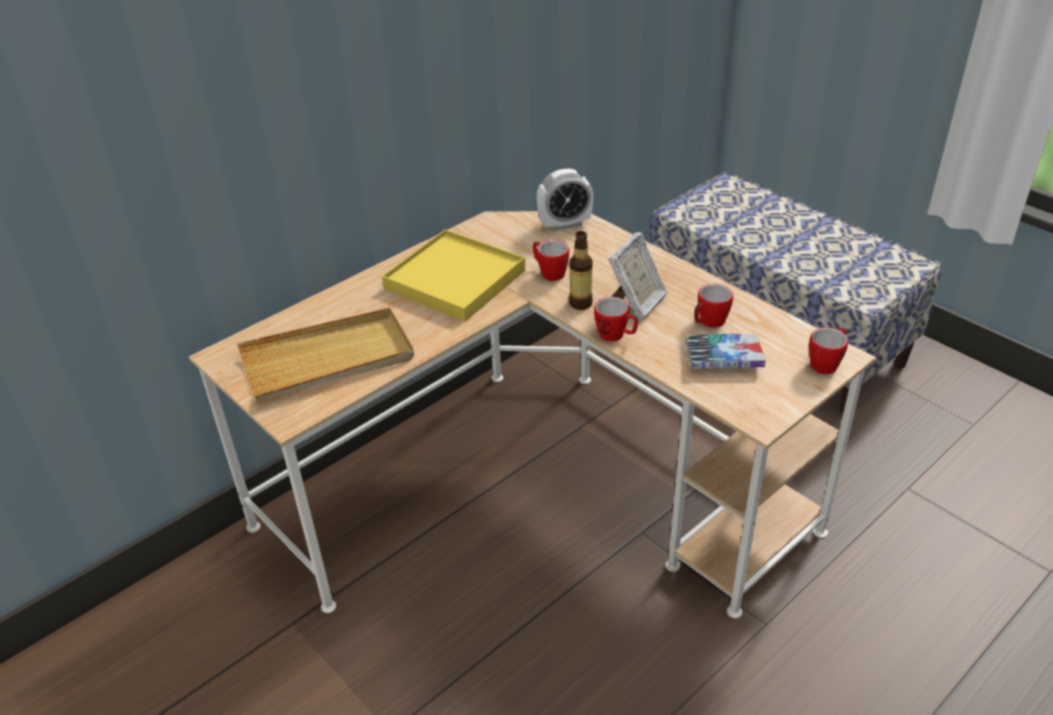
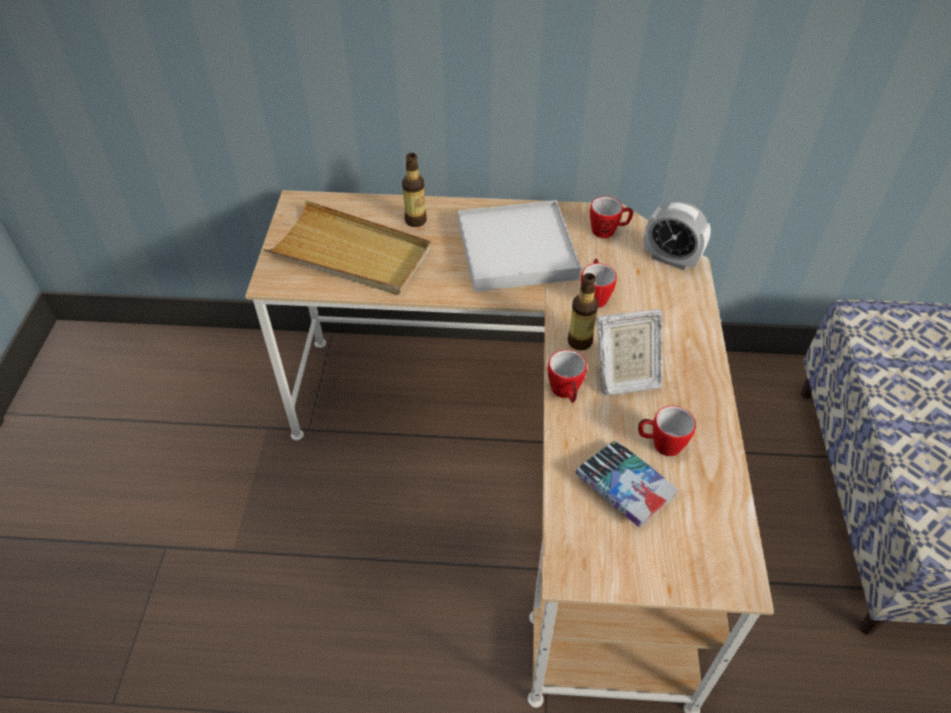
camera: 45 degrees right, 10 degrees up
yellow tray [382,229,525,322] -> white tray [458,200,581,292]
mug [809,327,848,374] -> mug moved to [590,196,633,238]
none -> bottle [402,153,427,227]

